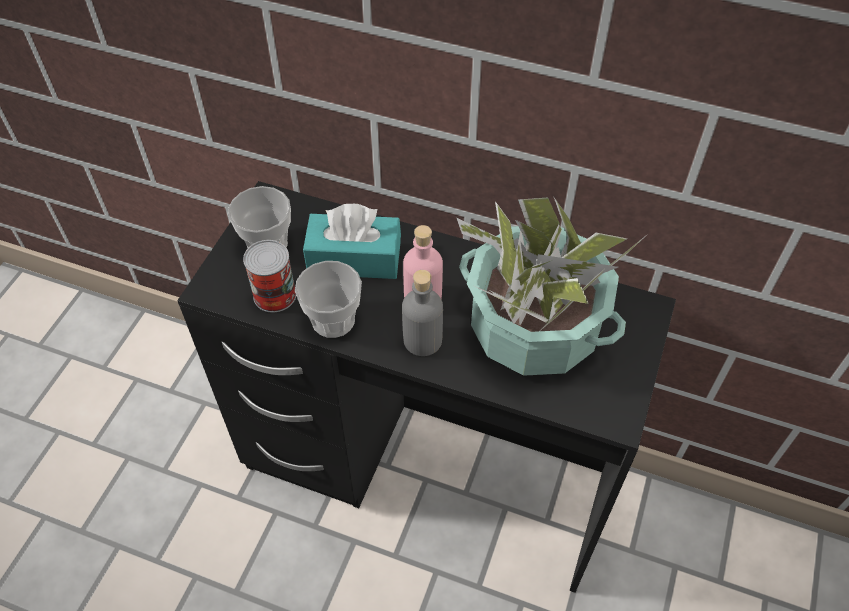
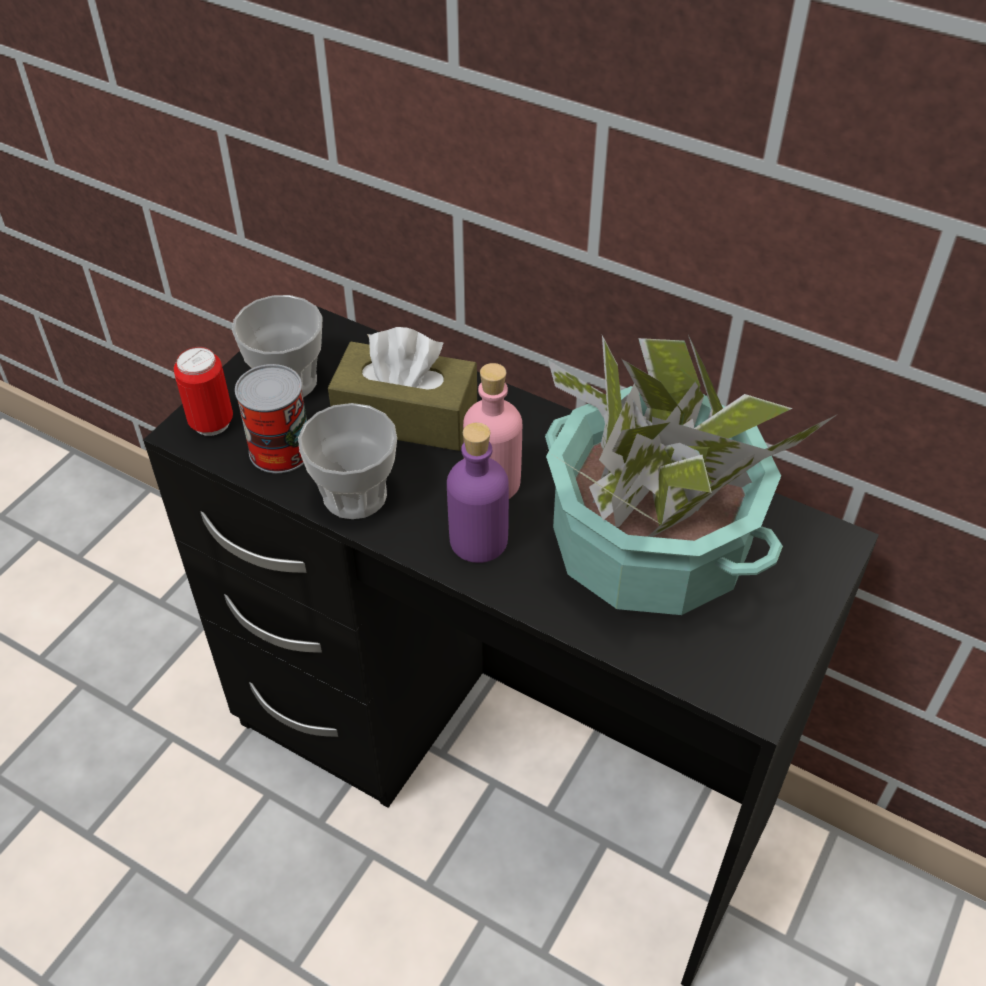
camera: 10 degrees right, 5 degrees down
turquoise tissue box [303,204,401,279] -> brown tissue box [328,327,477,451]
grey bottle [402,270,443,356] -> purple bottle [447,423,509,563]
none -> can [174,347,233,436]

